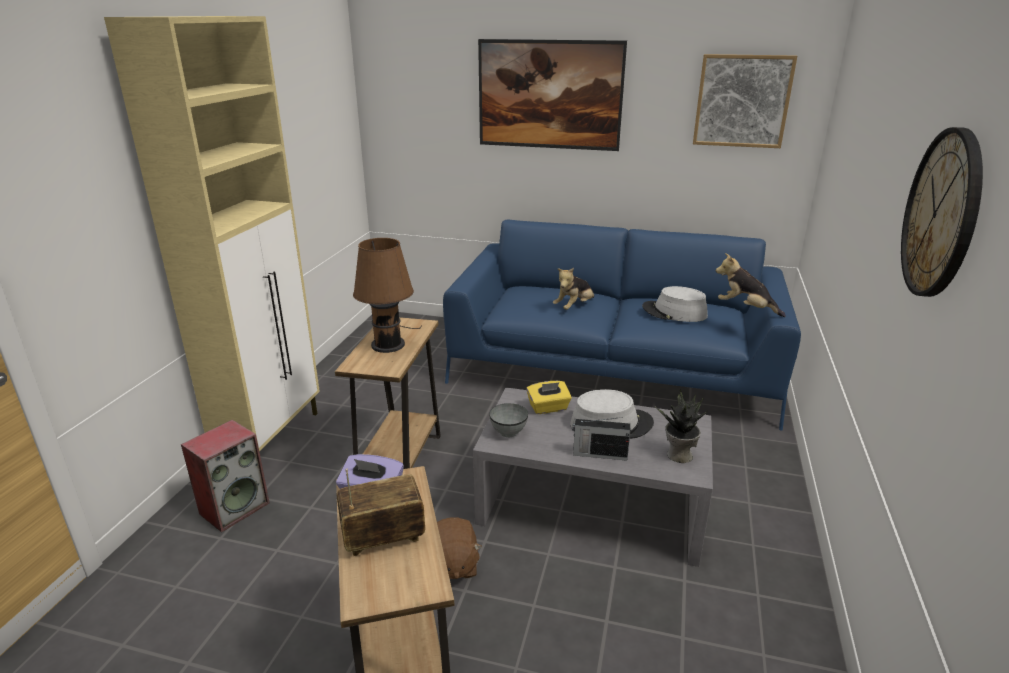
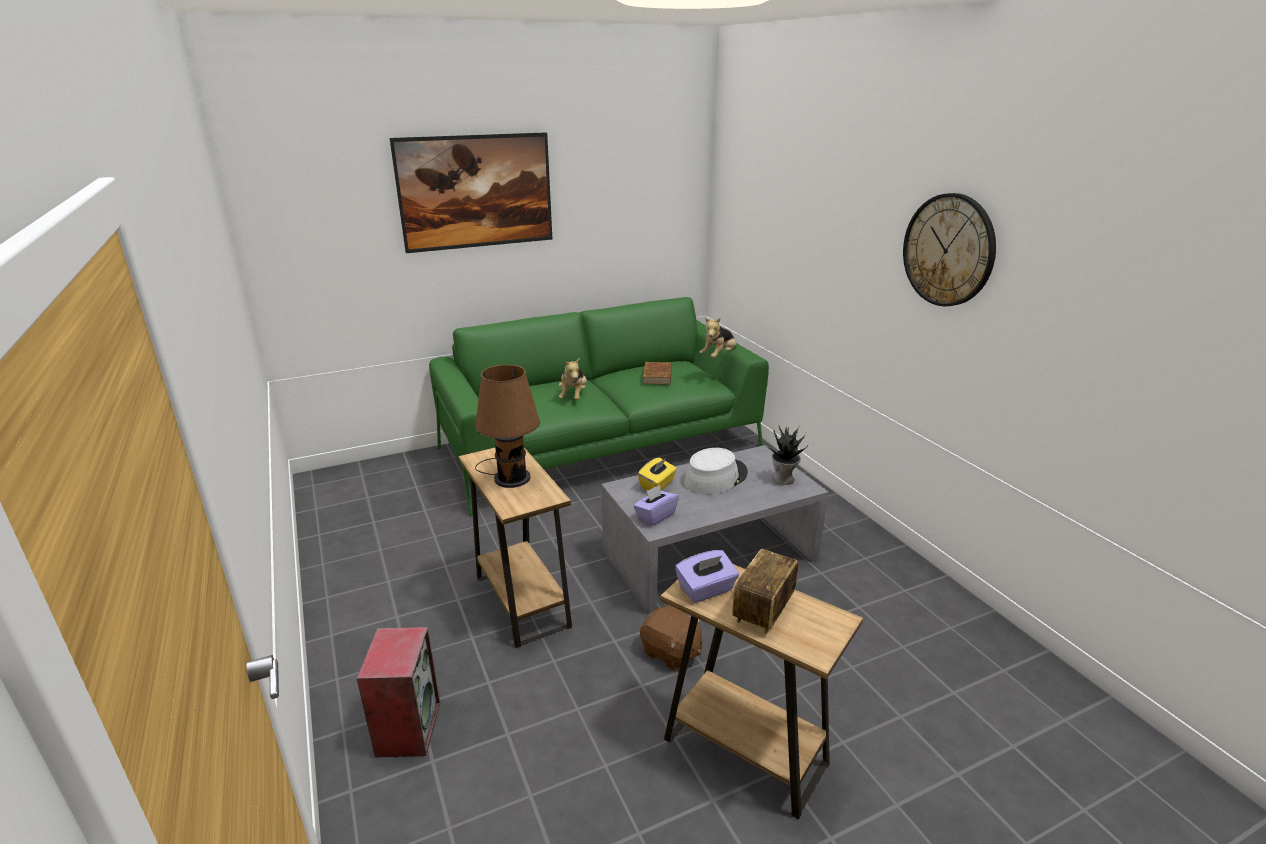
camera: 40 degrees left, 0 degrees up
beige cabinet [104,16,320,452] -> none
blue sofa [443,220,801,431] -> green sofa [429,297,769,516]
grey bowl [489,403,528,437] -> purple tissue box [634,485,679,526]
radio [572,417,630,461] -> none
grey hat [642,286,708,322] -> brown book [643,362,672,385]
picture [693,54,797,148] -> none
plush toy [716,253,786,317] -> plush toy turned 45 degrees counterclockwise [700,318,736,358]

